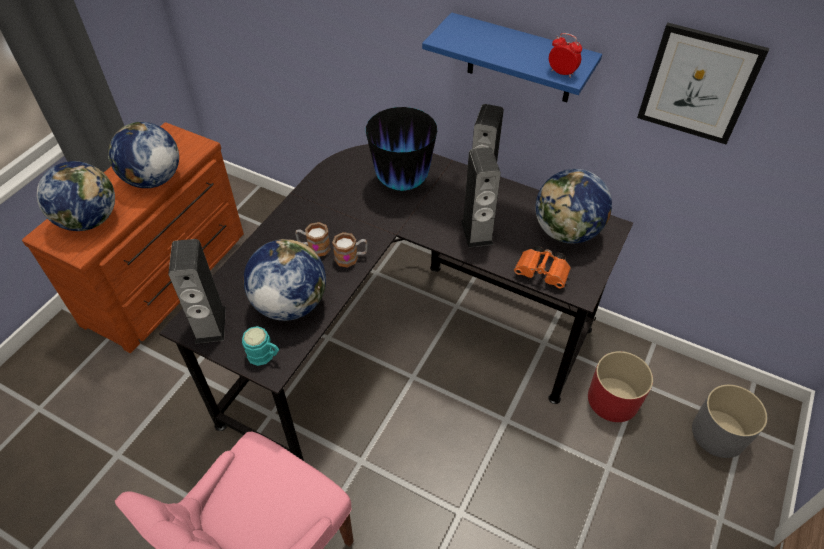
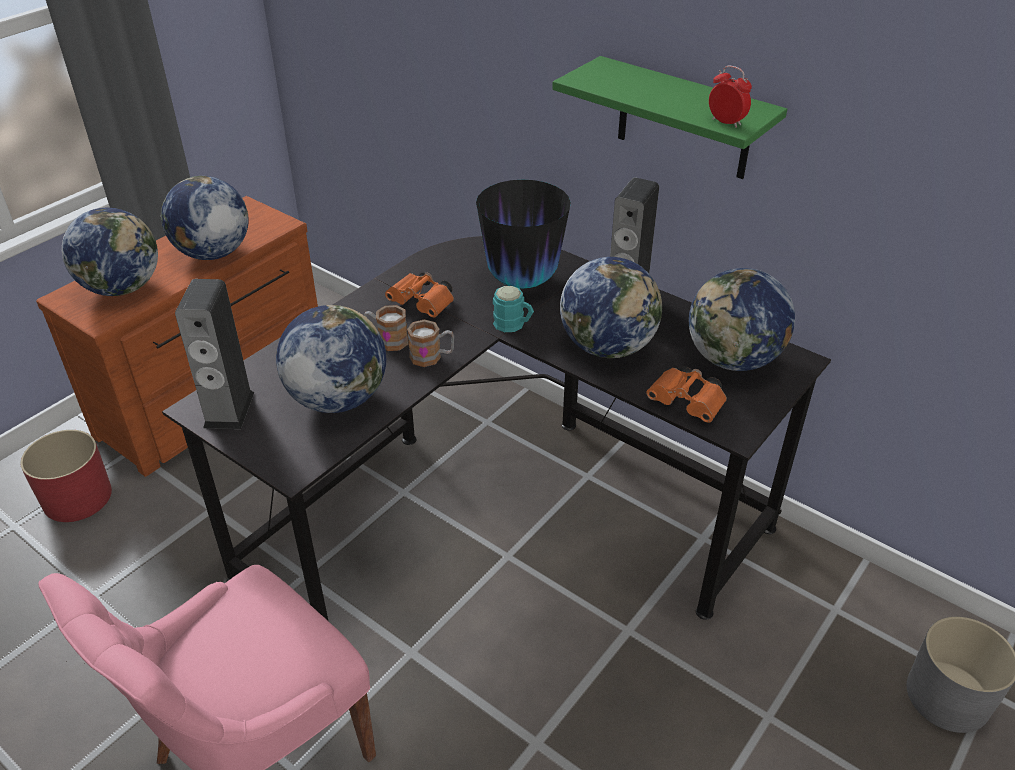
camera: 10 degrees right, 10 degrees down
turquoise mug [242,326,279,366] -> turquoise mug moved to [493,286,534,332]
blue shelf [422,12,602,102] -> green shelf [552,56,787,179]
speaker [461,147,501,248] -> globe [560,257,662,358]
red planter [588,351,653,422] -> red planter moved to [21,430,112,522]
picture [637,23,770,144] -> none
none -> orange binoculars [385,272,454,318]

